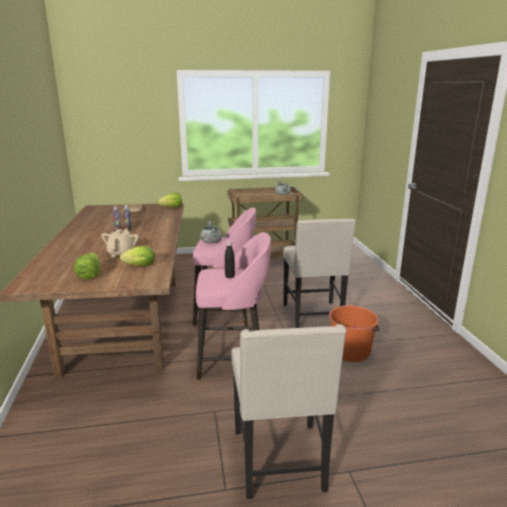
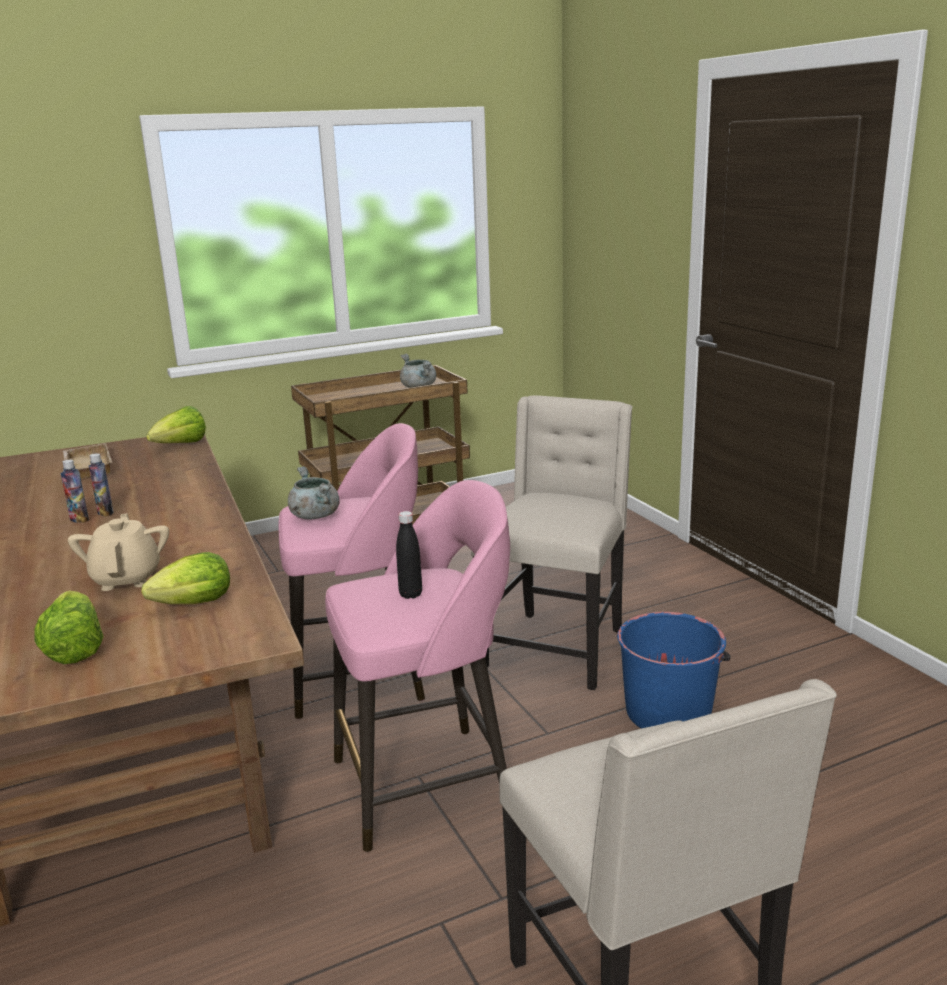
camera: 15 degrees left, 0 degrees up
beige chair [283,218,356,328] -> beige chair turned 135 degrees counterclockwise [471,395,633,690]
orange bucket [329,305,380,362] -> blue bucket [617,612,731,729]

